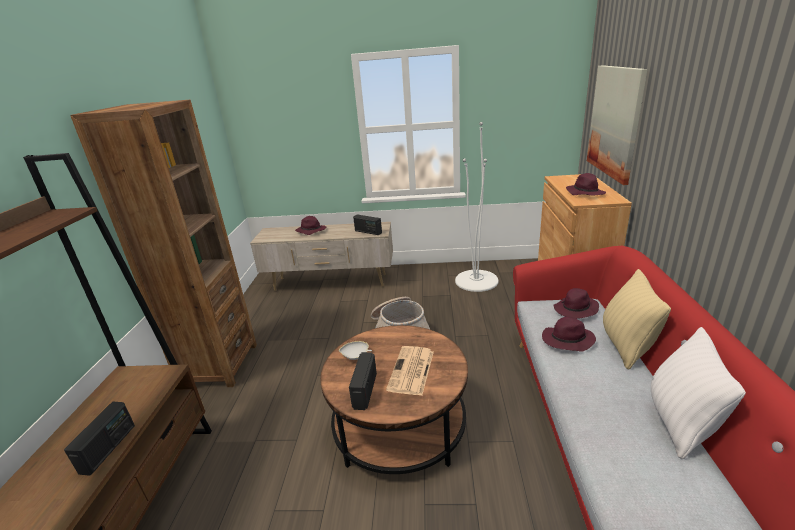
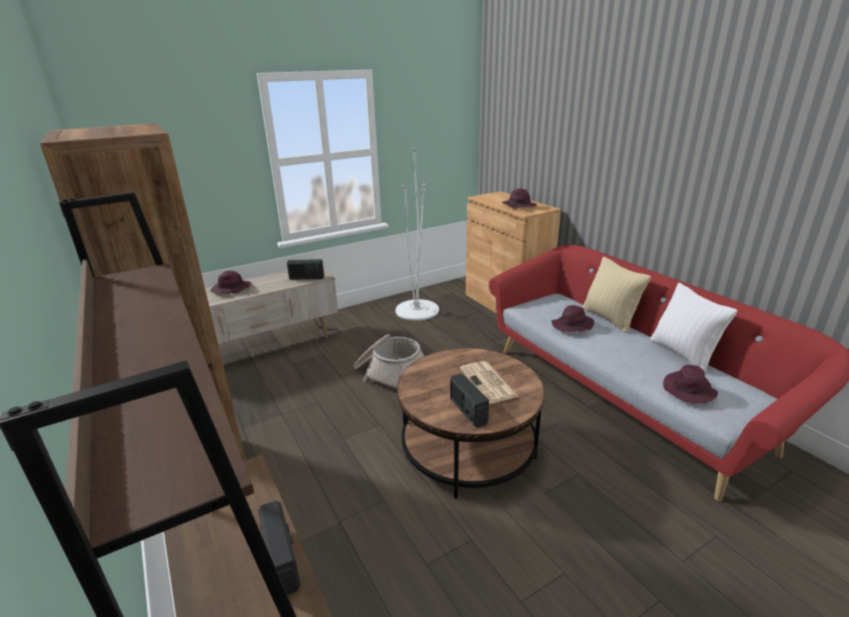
camera: 35 degrees left, 0 degrees up
white bowl [339,341,372,360] -> none
purple hat [553,288,599,319] -> purple hat moved to [663,365,718,404]
picture [587,65,648,185] -> none

